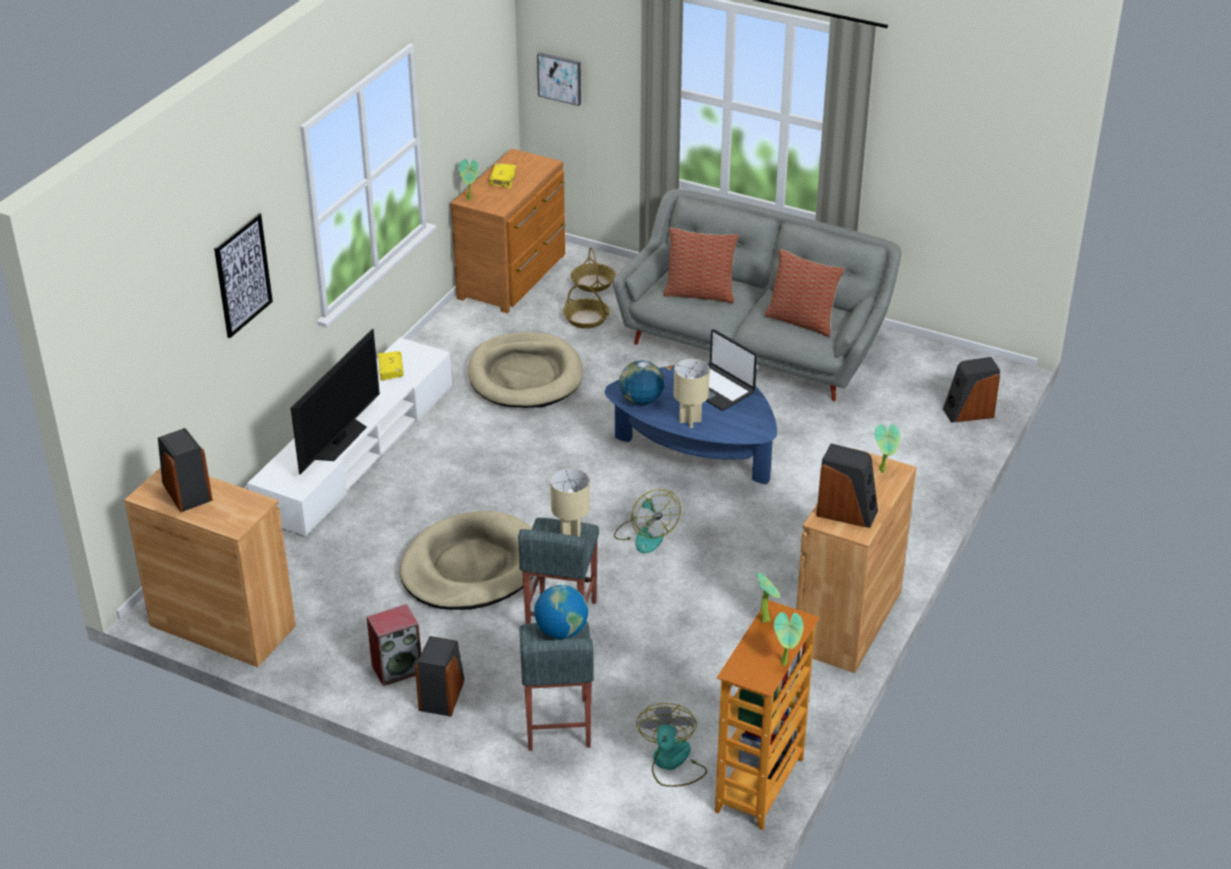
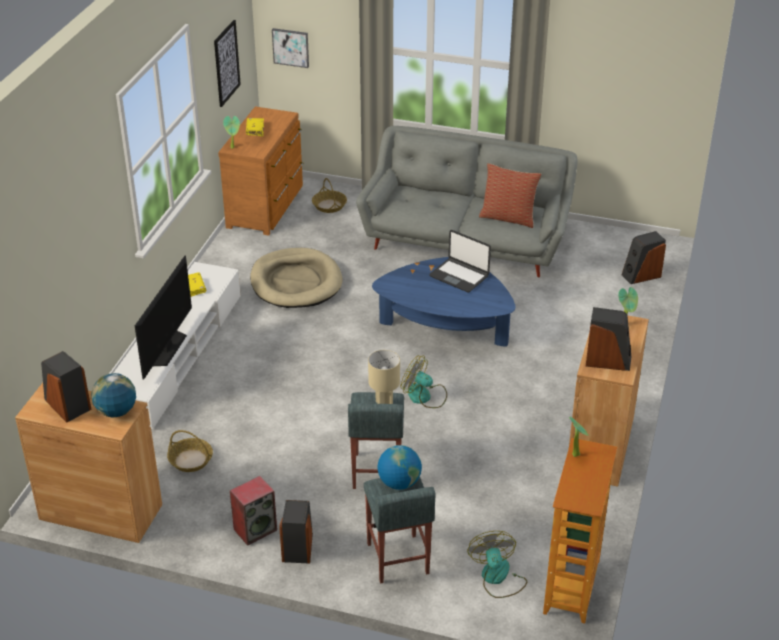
camera: 10 degrees left, 0 degrees up
picture [214,213,273,338] -> picture moved to [214,20,241,107]
beige dog bed [400,511,534,610] -> none
basket [563,284,610,329] -> basket moved to [167,430,213,472]
fan [614,489,681,553] -> fan turned 150 degrees clockwise [401,355,447,408]
globe [620,360,664,405] -> globe moved to [91,373,136,417]
pillow [663,227,739,303] -> none
beige table lamp [674,359,710,428] -> none
potted plant [774,612,804,665] -> none

